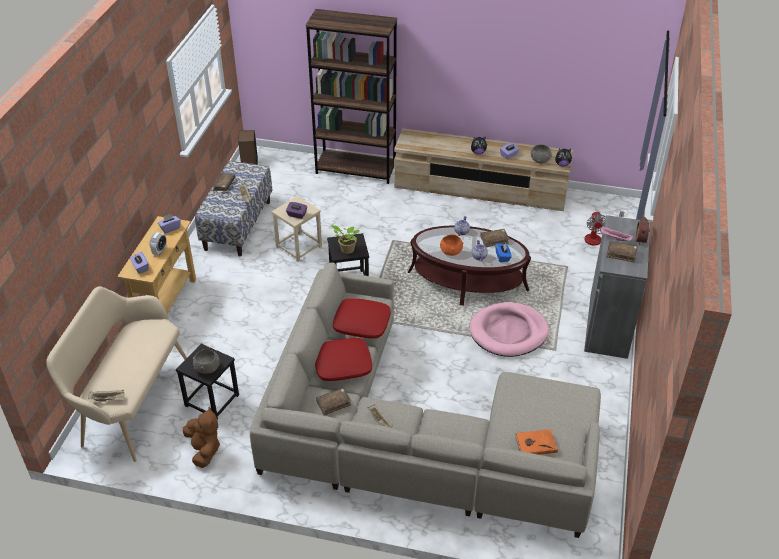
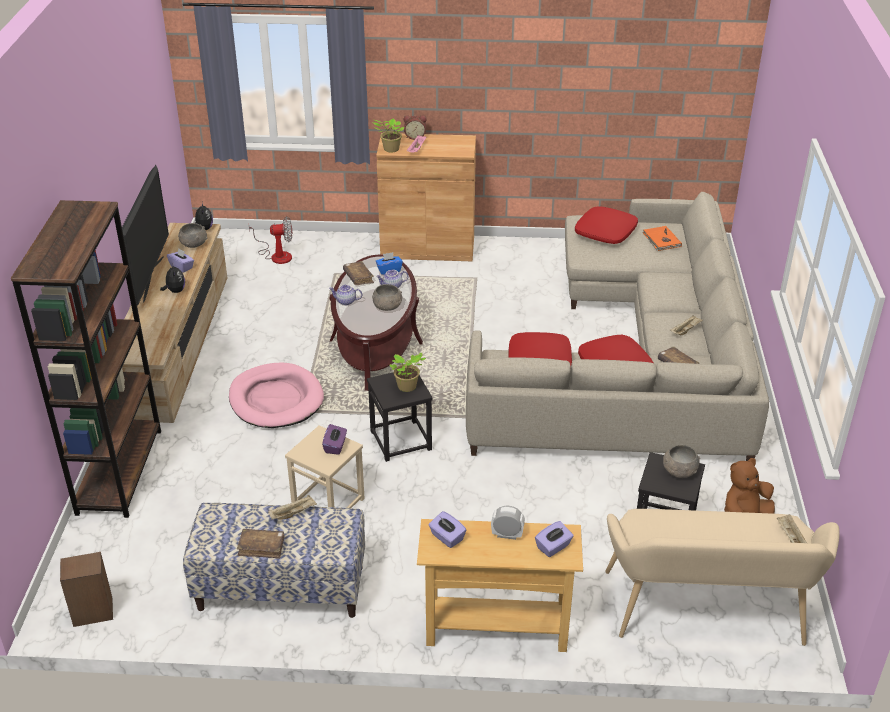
camera: 100 degrees left, 5 degrees down
orange bowl [440,235,463,256] -> grey bowl [372,284,402,311]
pink dog bed [469,302,549,357] -> pink dog bed moved to [229,363,324,428]
grey cabinet [584,215,650,359] -> brown cabinet [376,134,476,261]
brown book [606,241,638,263] -> none
none -> television [122,165,169,306]
none -> potted plant [373,119,404,153]
none -> red pillow [575,206,638,244]

